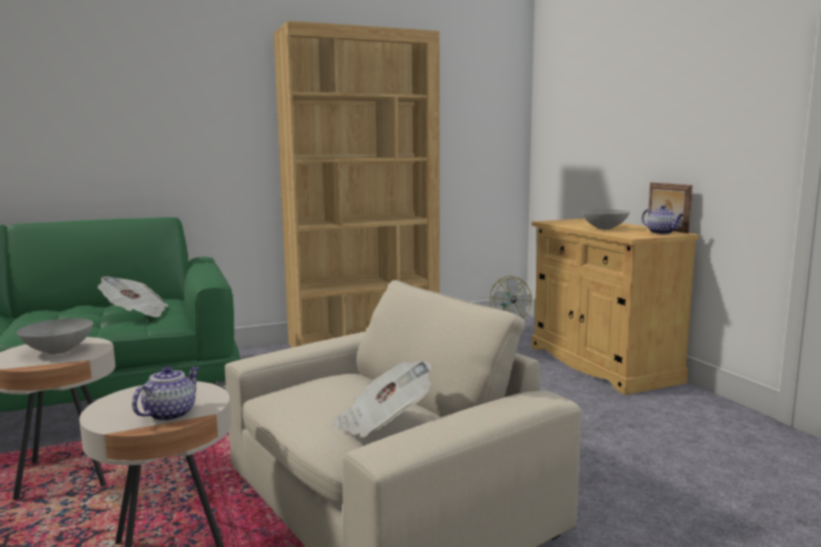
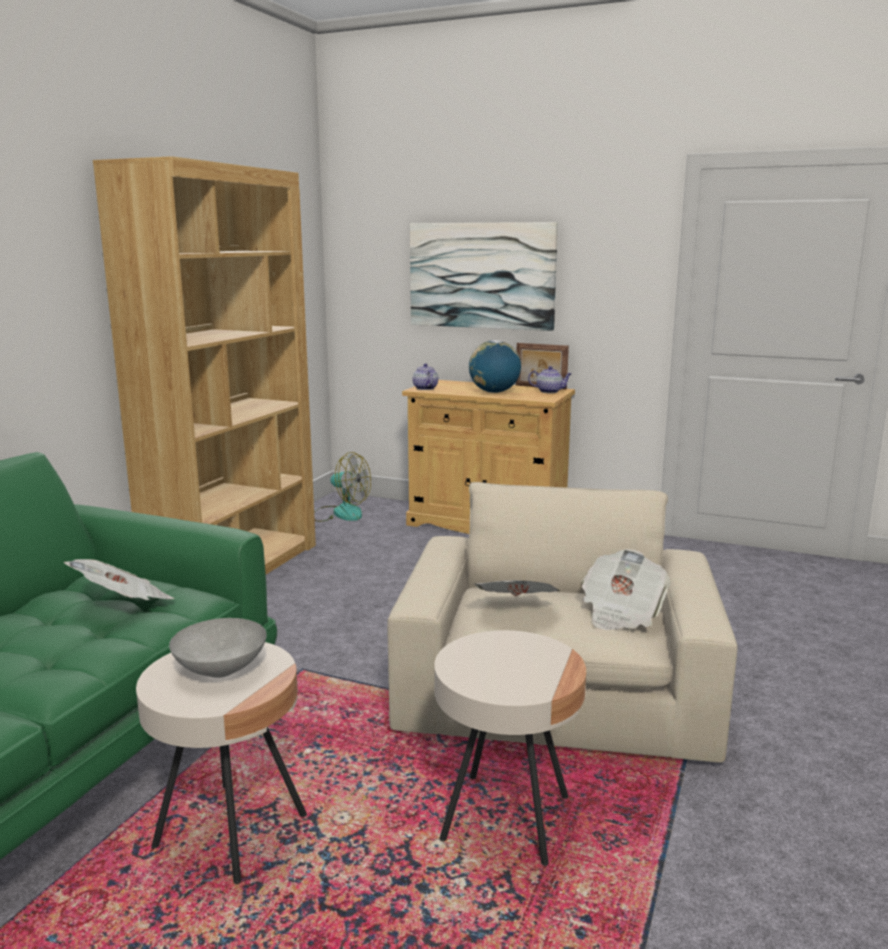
camera: 45 degrees left, 5 degrees up
teapot [132,366,200,421] -> teapot moved to [413,364,438,390]
grey bowl [582,209,630,230] -> globe [469,340,521,393]
none -> picture [410,222,558,331]
none -> newspaper [472,581,560,596]

